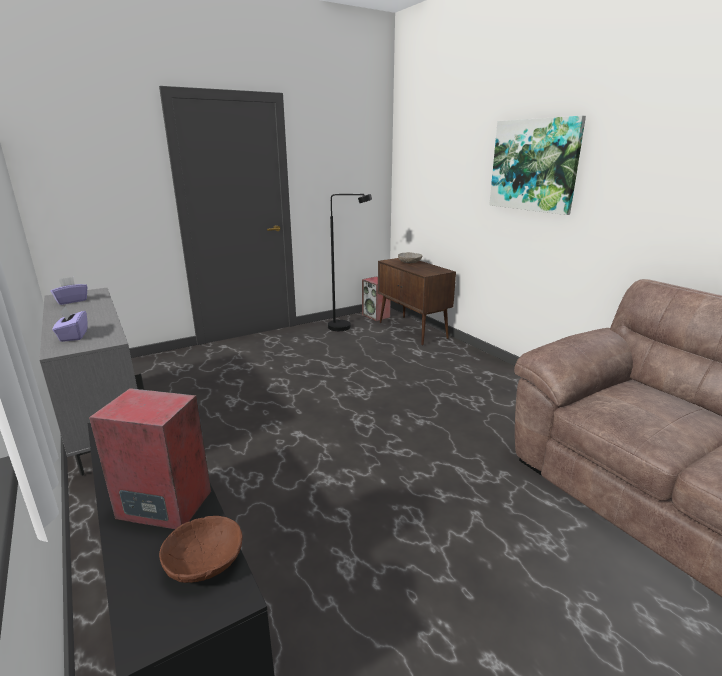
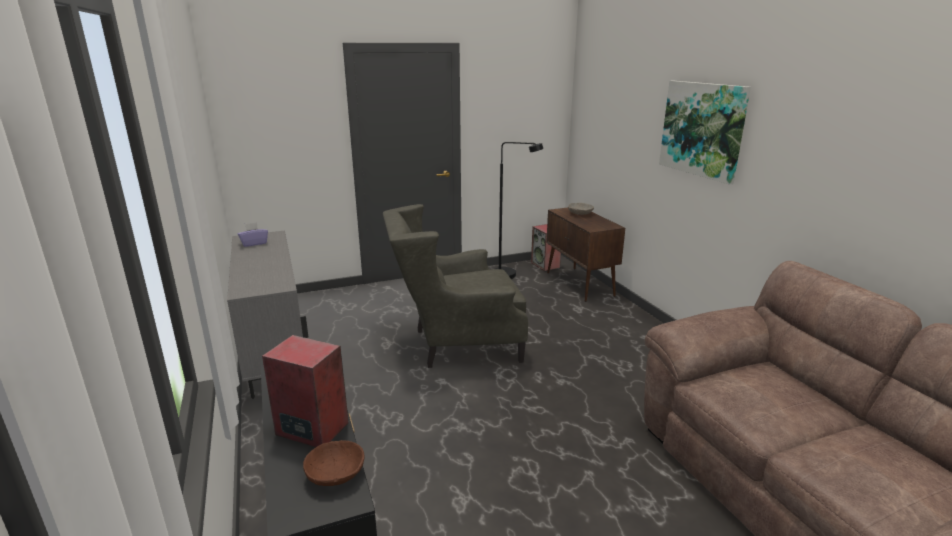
camera: 10 degrees right, 0 degrees up
purple tissue box [52,307,87,342] -> none
none -> grey armchair [383,204,528,368]

